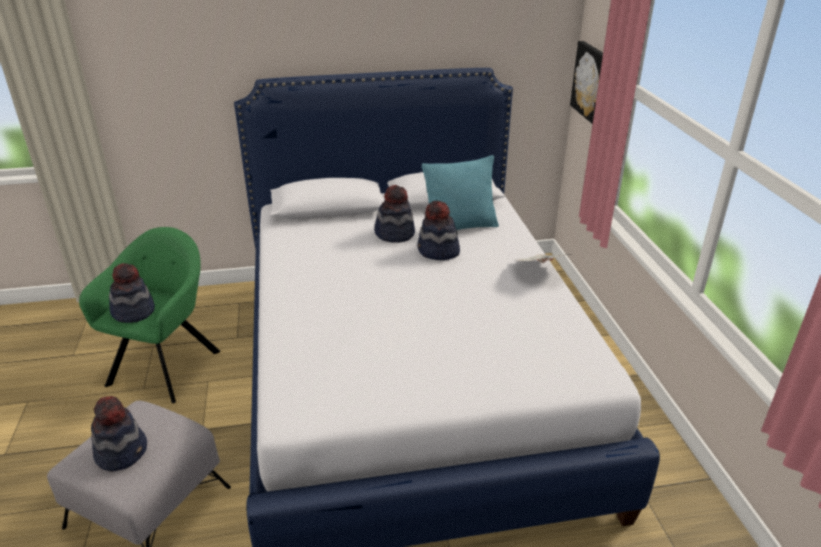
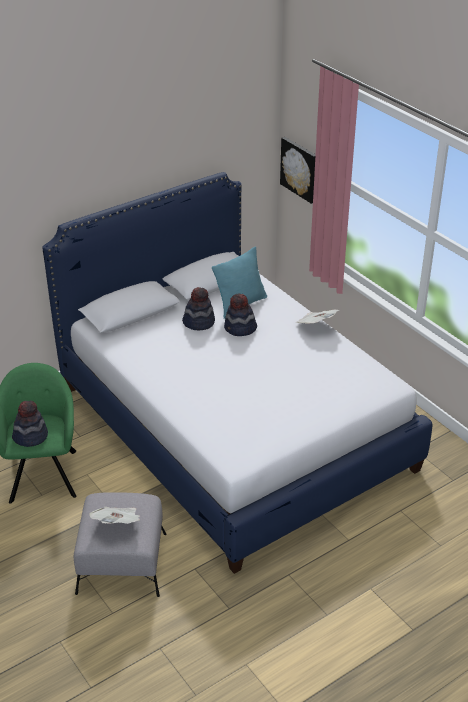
camera: 25 degrees left, 5 degrees up
hat [91,396,147,471] -> newspaper [89,507,140,524]

